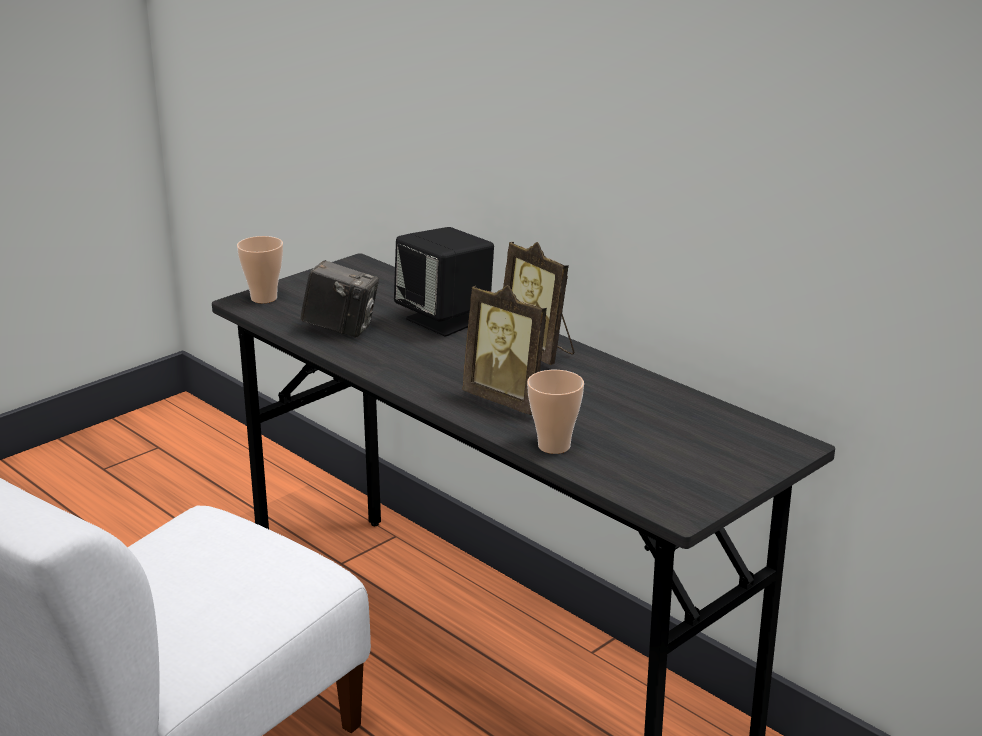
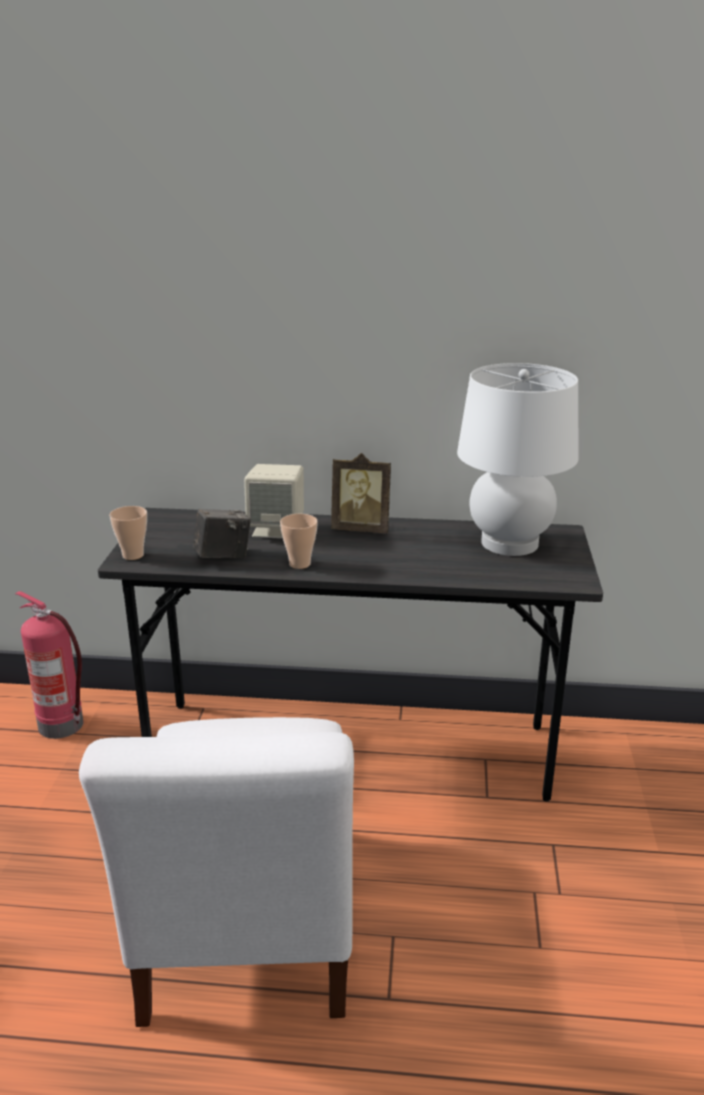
camera: 40 degrees left, 0 degrees up
black speaker [394,227,494,336] -> beige speaker [244,464,304,539]
picture frame [462,285,547,415] -> none
cup [527,370,584,454] -> cup moved to [280,514,318,569]
none -> fire extinguisher [15,591,84,739]
none -> white table lamp [457,363,578,556]

